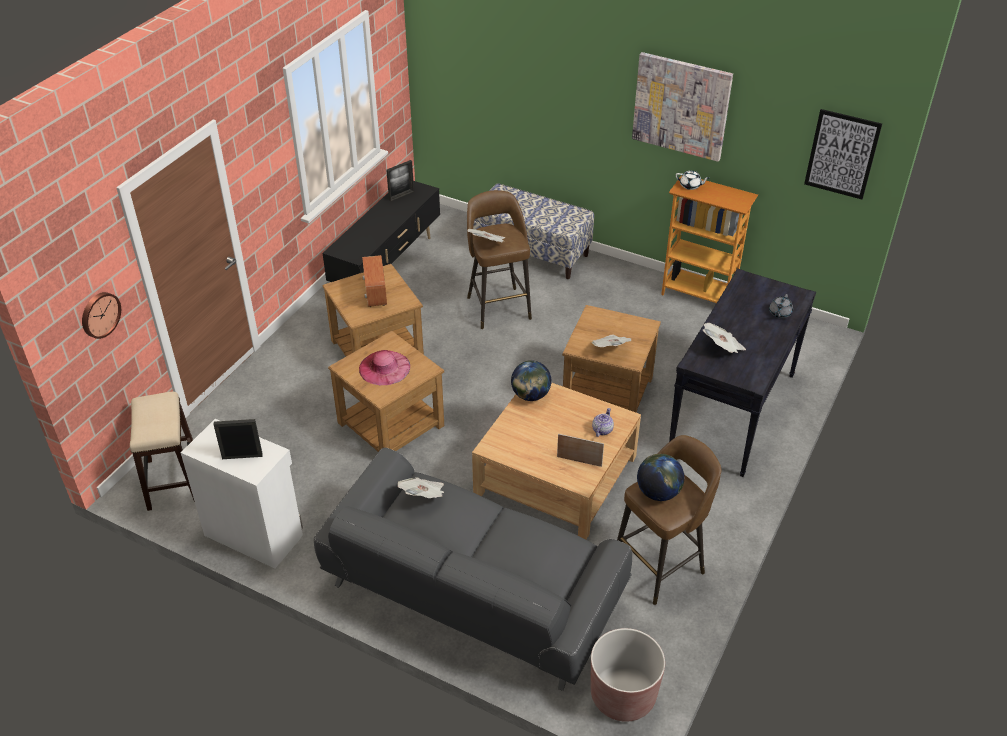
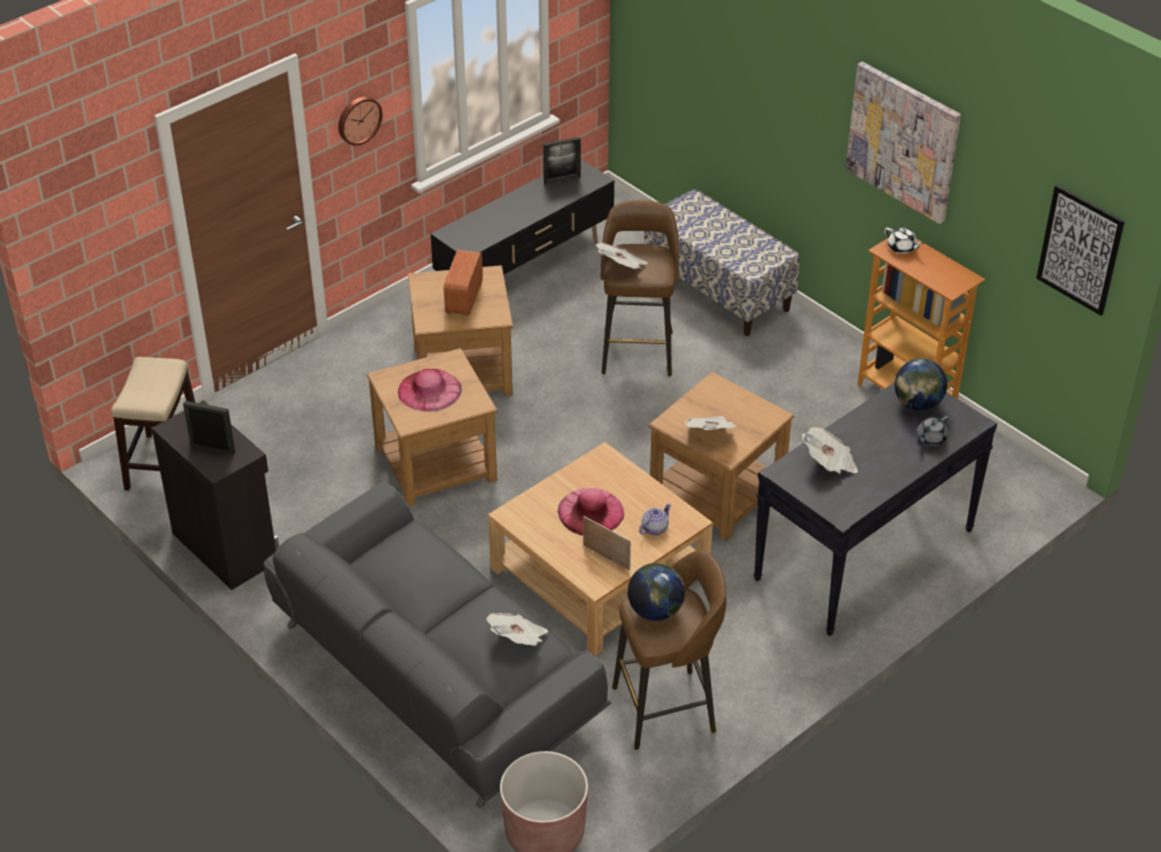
camera: 20 degrees right, 0 degrees up
wall clock [82,292,121,339] -> wall clock moved to [338,97,382,146]
white cabinet [181,419,303,568] -> black cabinet [152,400,279,590]
newspaper [398,477,444,498] -> newspaper moved to [487,613,548,646]
globe [511,360,552,401] -> globe moved to [894,358,947,411]
none -> pink hat [558,488,624,536]

